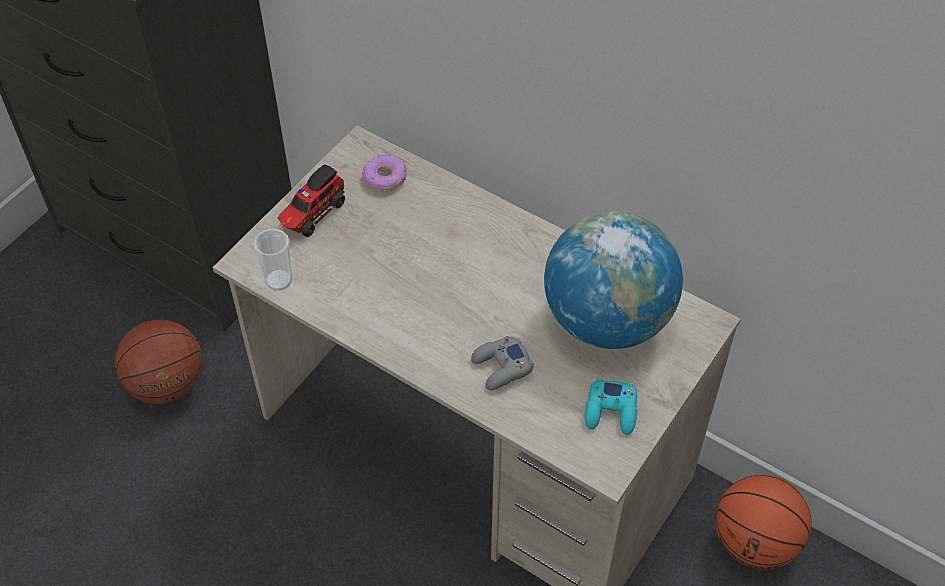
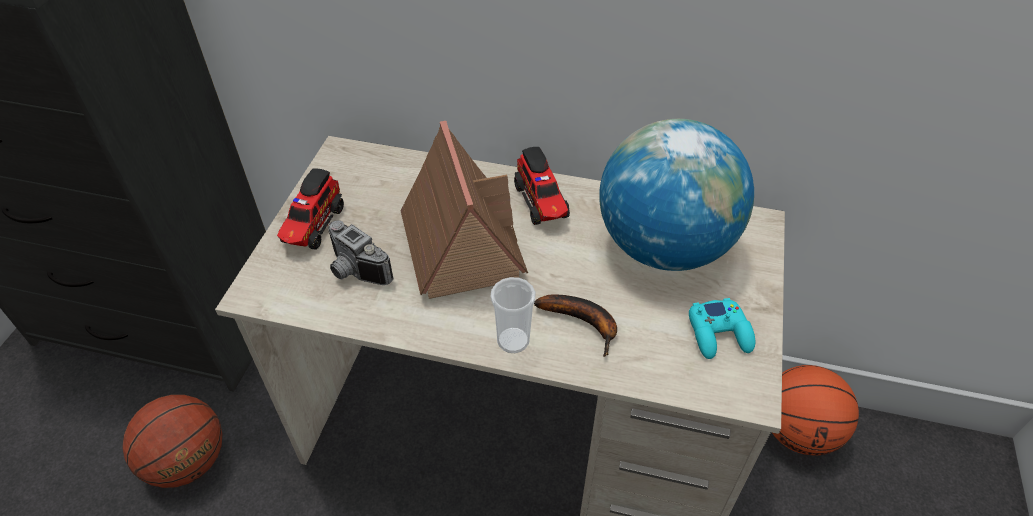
camera: 20 degrees left, 5 degrees down
cup [253,229,292,291] -> cup moved to [490,277,536,353]
donut [362,154,407,192] -> none
grey game controller [471,336,534,390] -> banana [534,294,617,357]
none -> camera [329,220,394,285]
none -> toy house [401,121,528,299]
none -> toy truck [514,147,570,225]

